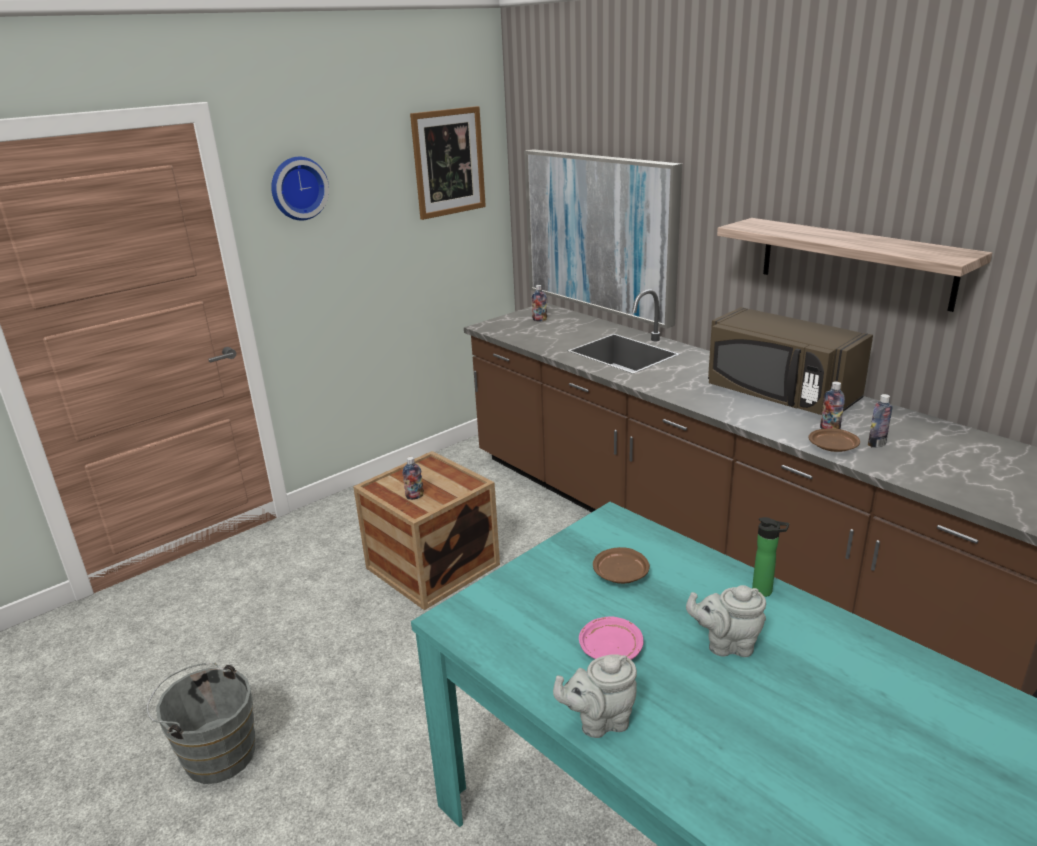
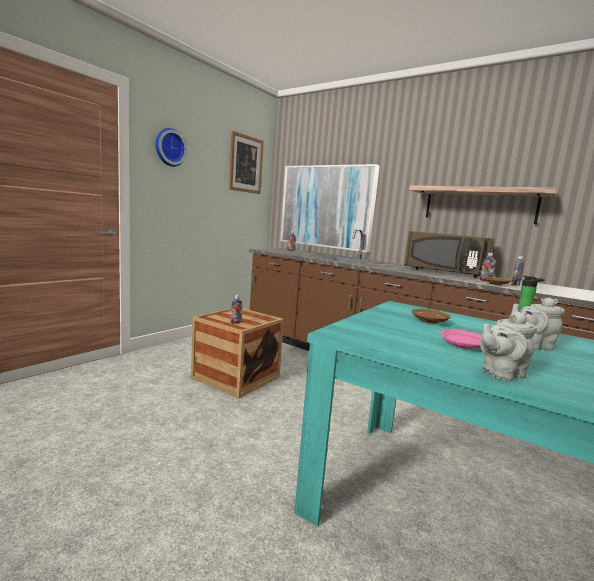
camera: 15 degrees left, 15 degrees down
grey bucket [147,662,255,784] -> none

